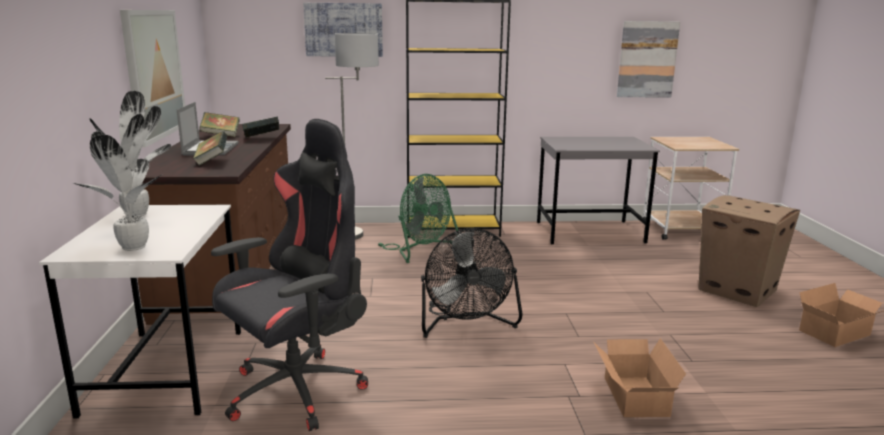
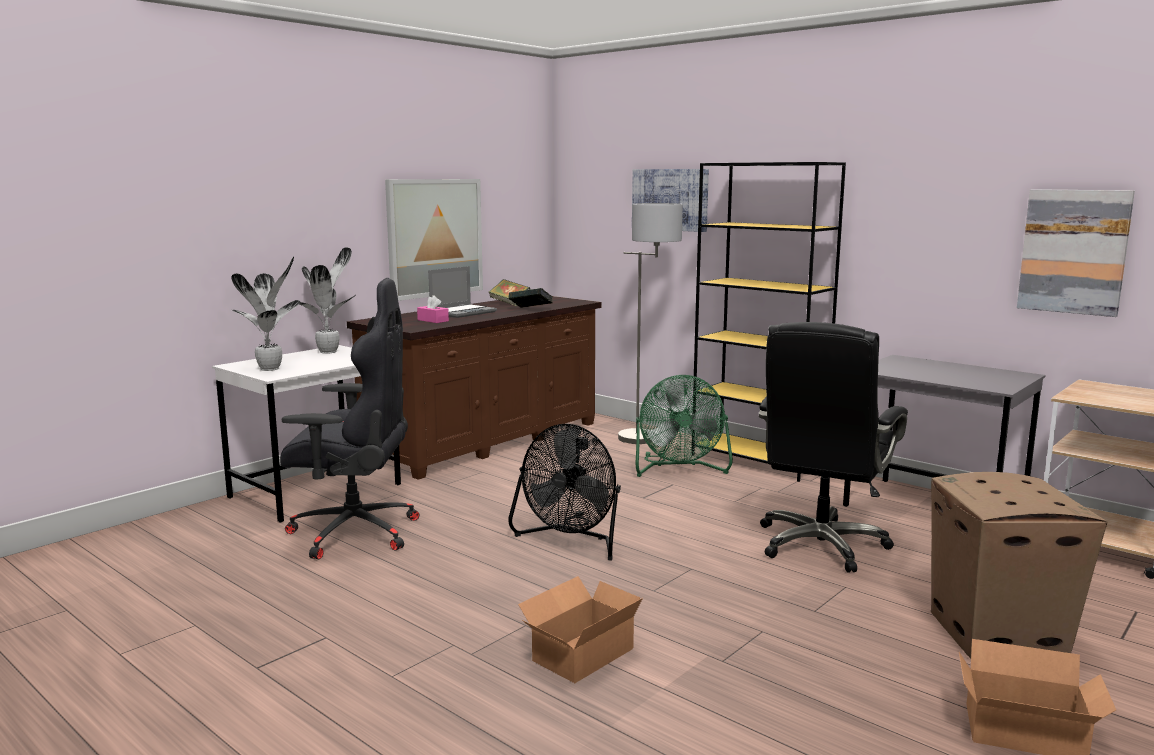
camera: 45 degrees right, 5 degrees down
book [193,131,228,166] -> pink tissue box [417,295,449,323]
none -> black office chair [759,322,908,573]

